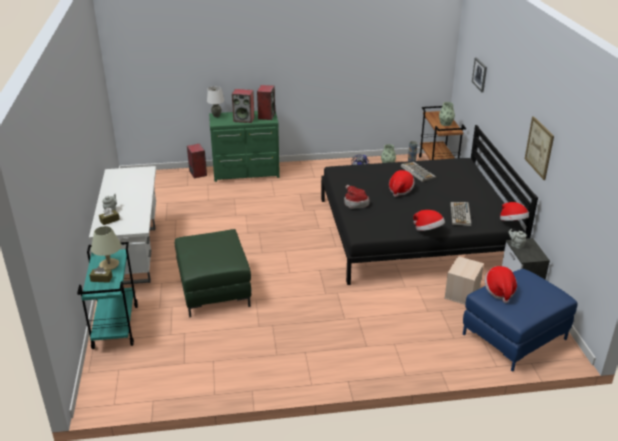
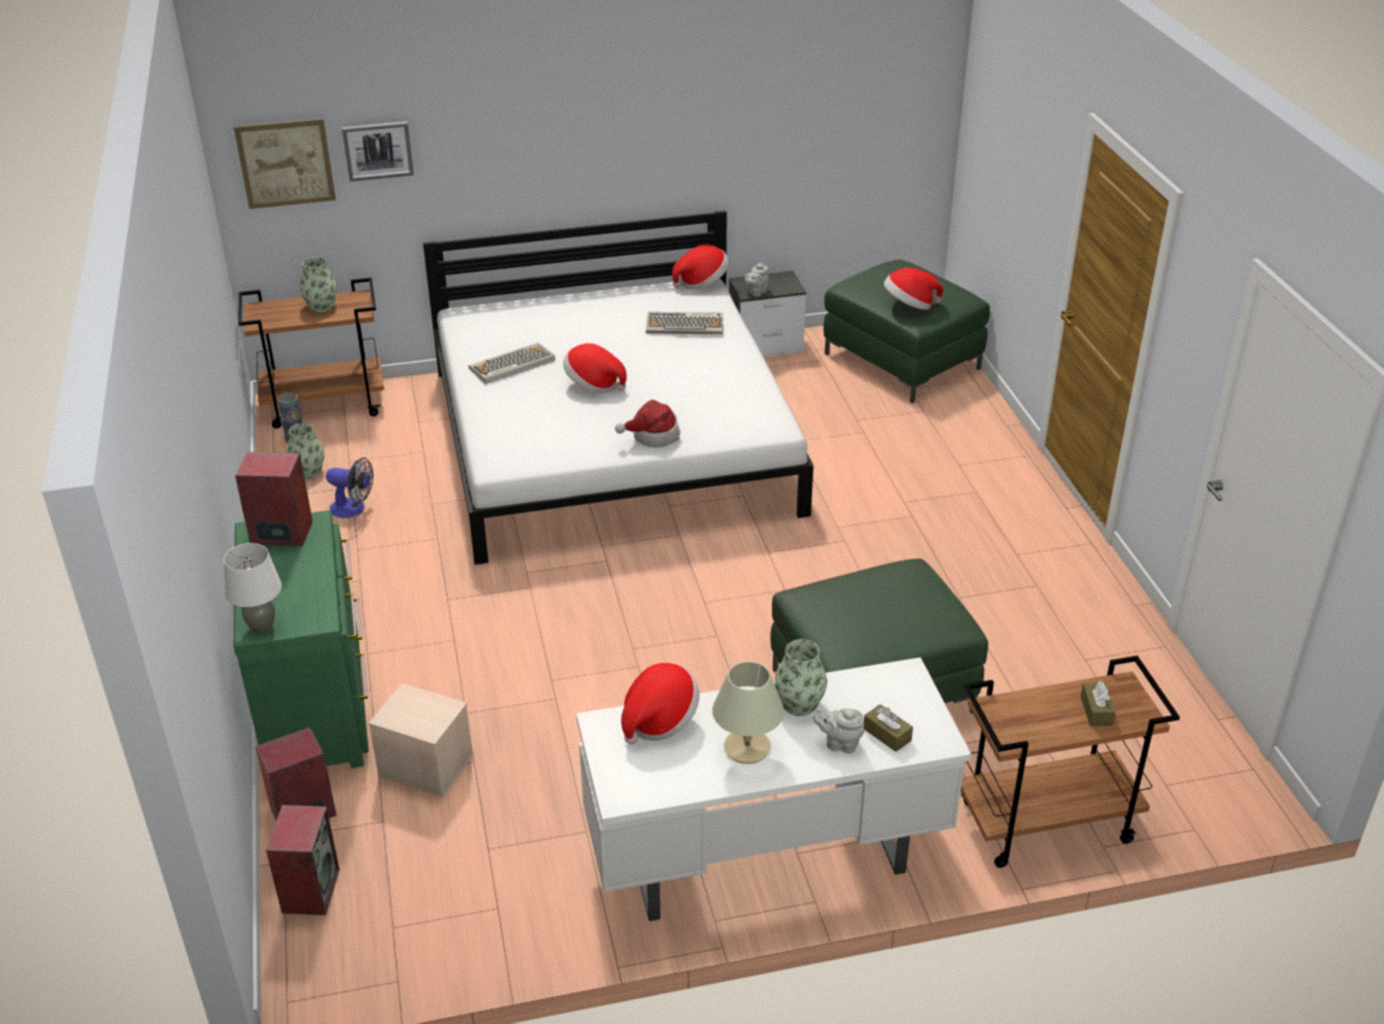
camera: 95 degrees left, 5 degrees up
turquoise cart [77,242,138,349] -> brown cart [961,656,1180,868]
beige table lamp [91,226,121,270] -> beige table lamp moved to [712,661,784,764]
speaker [232,89,255,123] -> speaker moved to [266,805,340,915]
black bed [321,125,538,285] -> white bed [423,210,814,565]
hat [413,210,445,231] -> hat moved to [621,663,700,744]
beige storage box [444,256,484,305] -> beige storage box moved to [369,683,474,797]
blue ottoman [463,269,578,372] -> green ottoman [823,260,990,403]
picture [525,116,554,180] -> picture moved to [234,118,336,209]
none -> vase [775,639,827,716]

